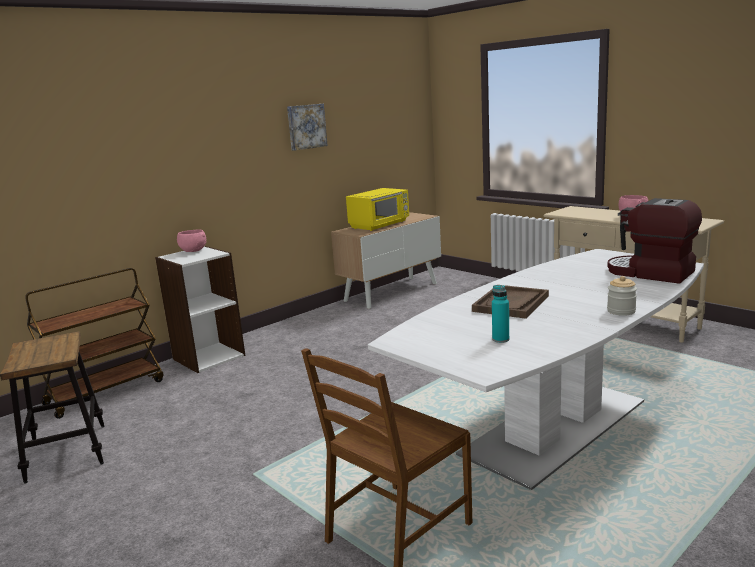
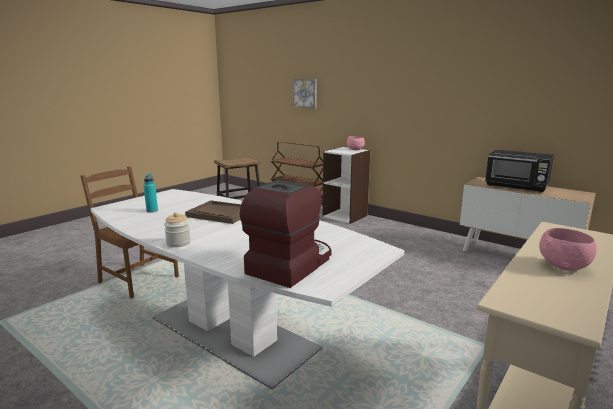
camera: 80 degrees right, 0 degrees up
picture [287,104,328,151] -> picture moved to [293,79,317,109]
yellow microwave [346,188,409,231] -> black microwave [485,150,554,193]

